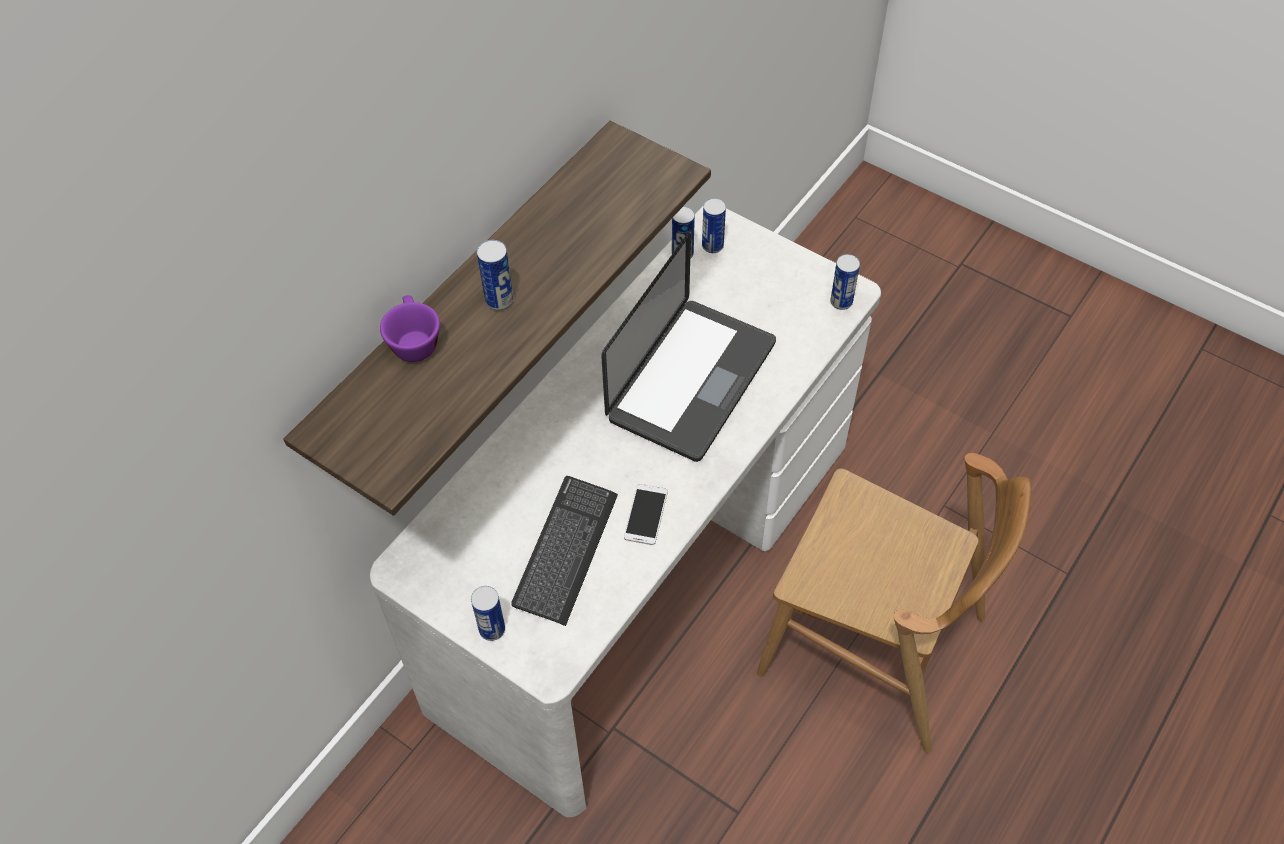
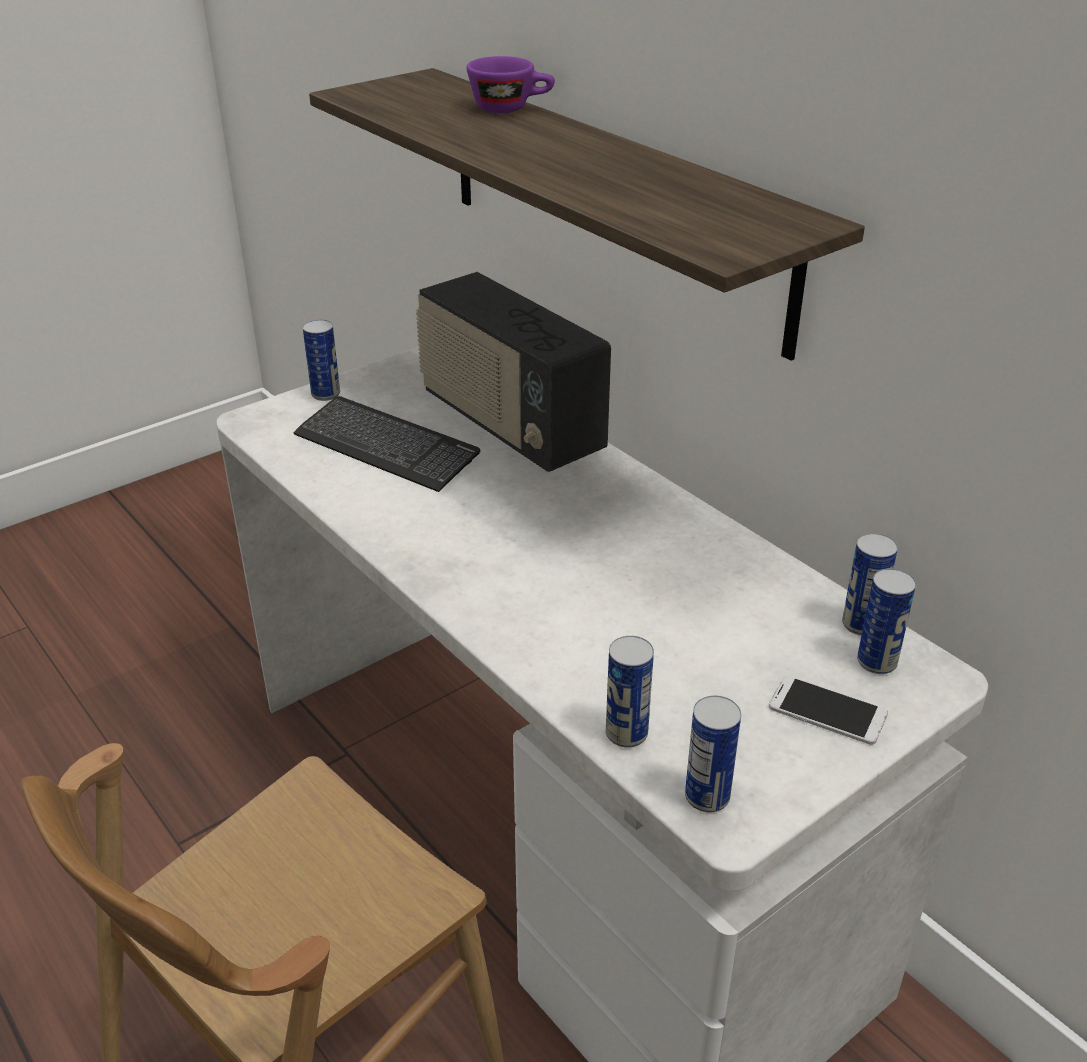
camera: 105 degrees right, 20 degrees down
can [477,240,514,311] -> can moved to [606,636,654,748]
laptop [601,233,776,462] -> none
phone [624,484,668,545] -> phone moved to [769,676,888,745]
none -> radio [416,272,611,472]

